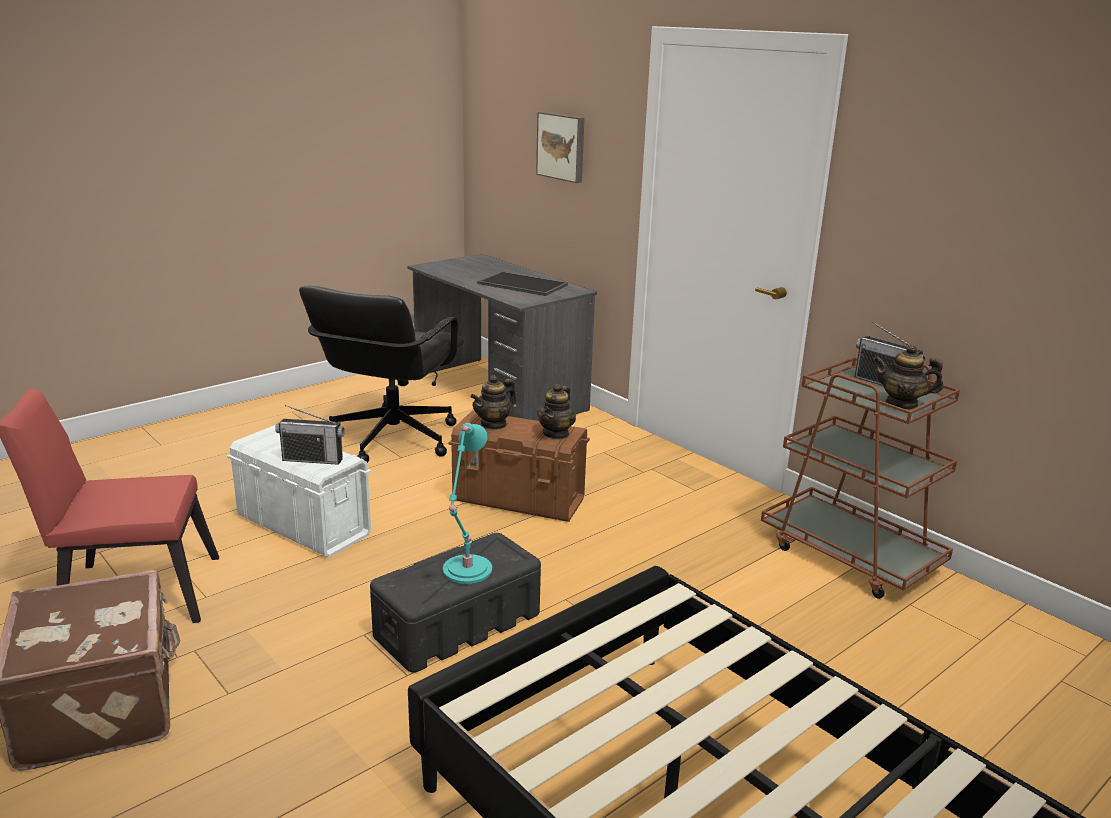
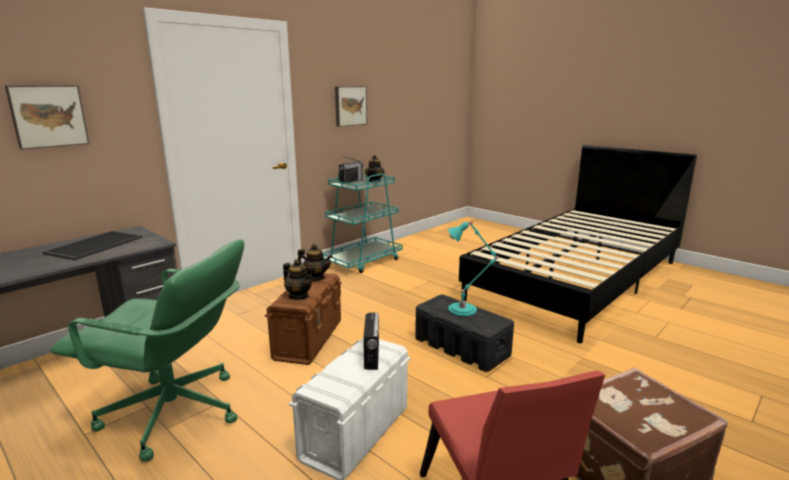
camera: 95 degrees left, 5 degrees down
black office chair [299,286,465,463] -> green office chair [50,239,244,462]
brown cart [761,357,960,599] -> turquoise cart [323,173,403,273]
none -> picture [335,86,367,127]

